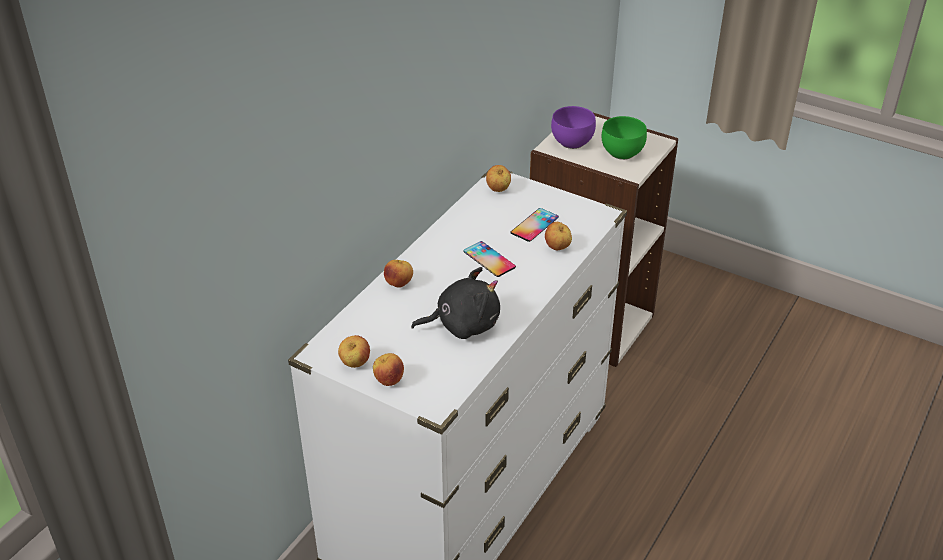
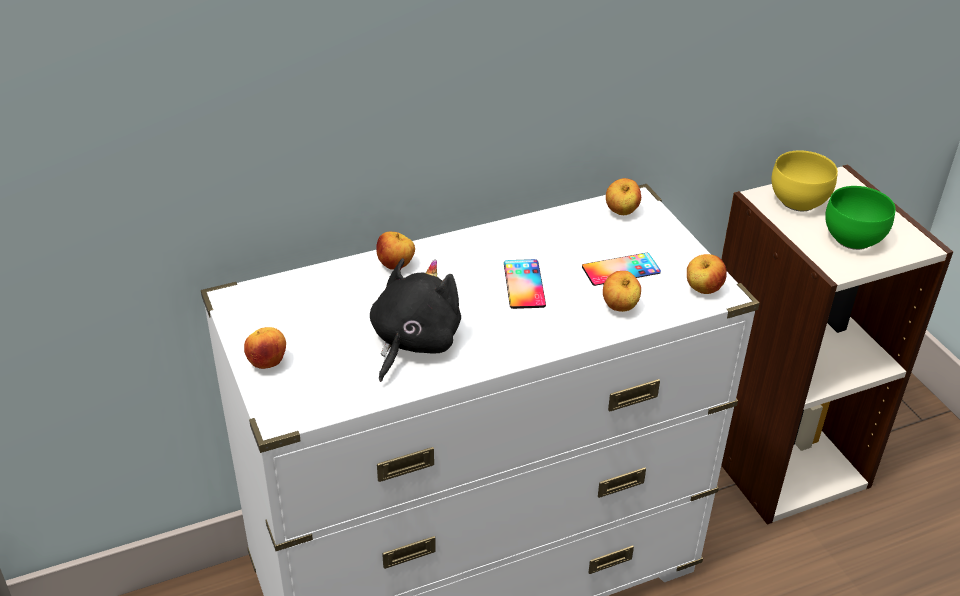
camera: 35 degrees right, 0 degrees up
apple [338,335,370,368] -> apple moved to [687,254,727,294]
black plush toy [411,267,500,339] -> black plush toy turned 90 degrees counterclockwise [370,258,461,382]
purple bowl [551,106,596,149] -> yellow bowl [771,150,838,211]

